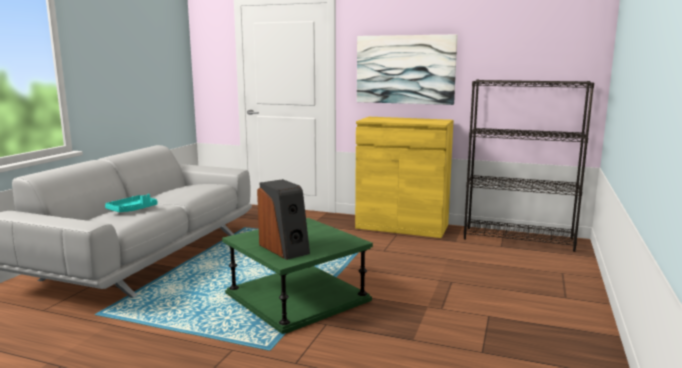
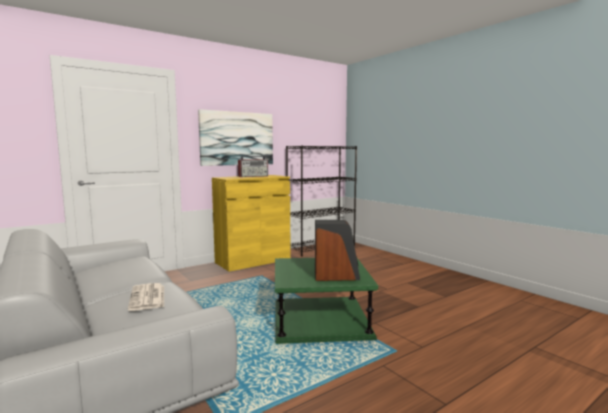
camera: 55 degrees left, 5 degrees down
turquoise tray [105,194,158,212] -> newspaper [128,283,164,311]
none -> radio [238,156,268,177]

